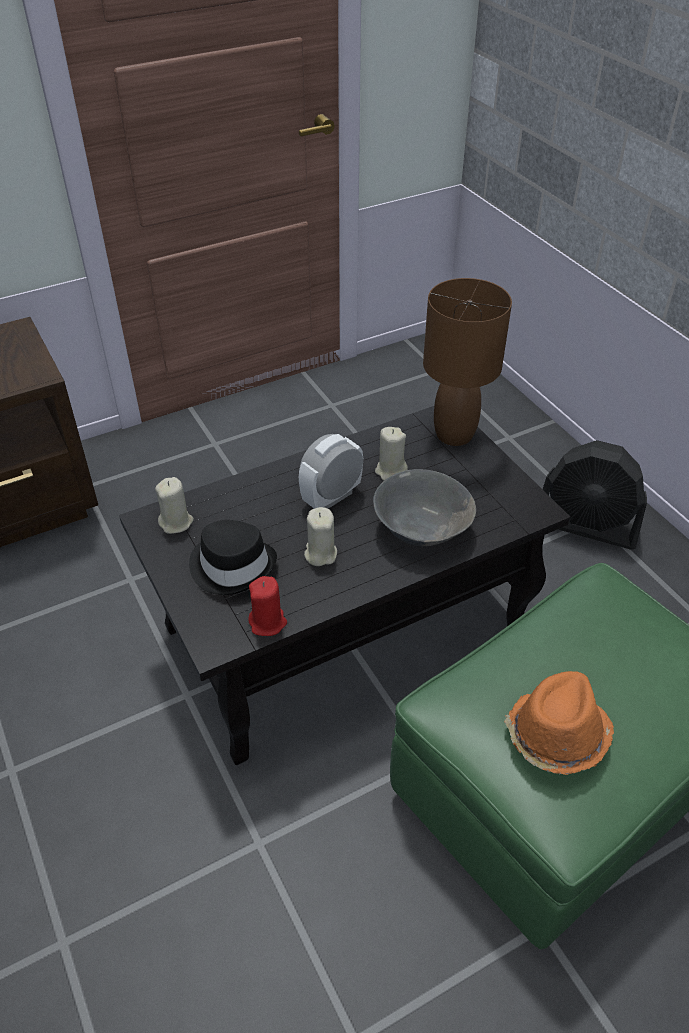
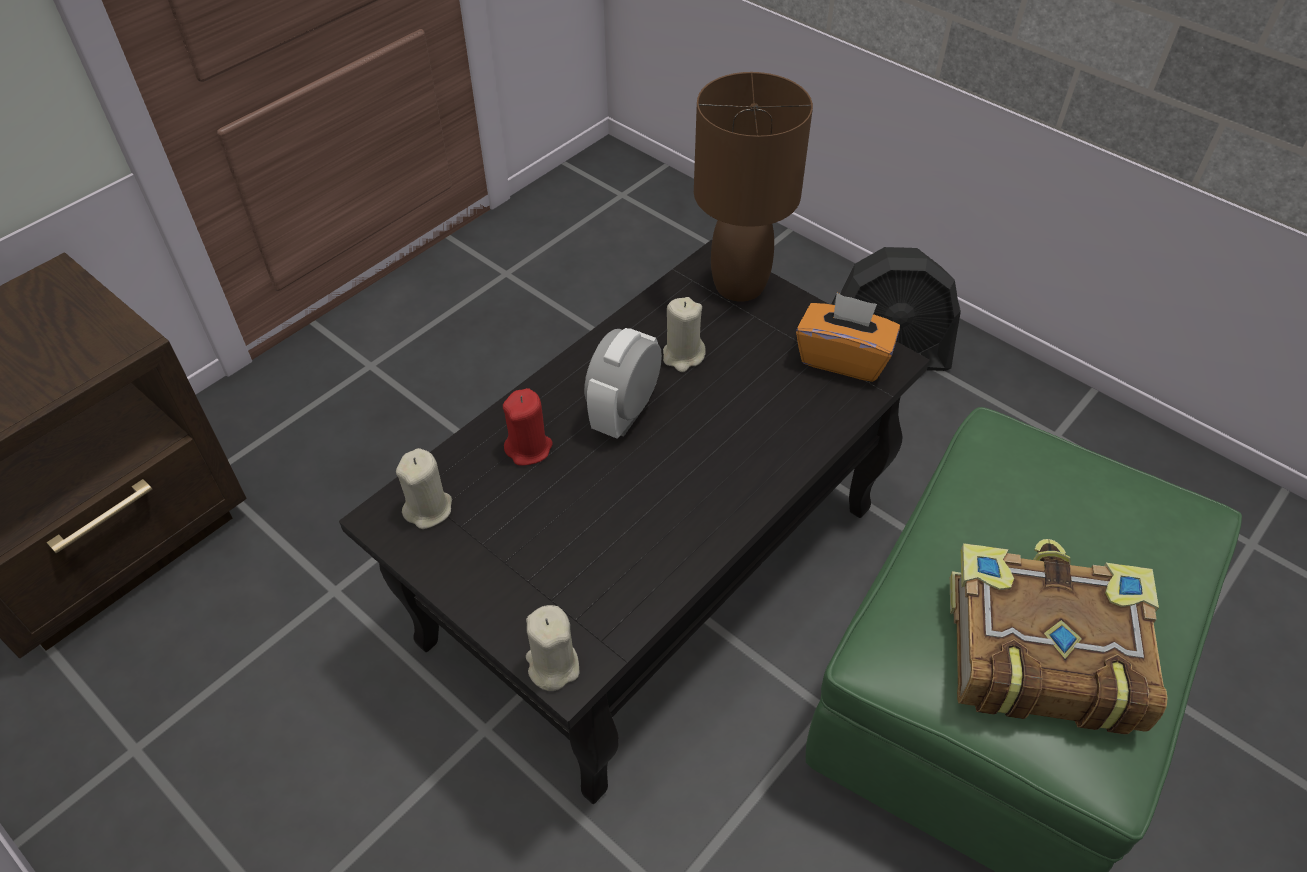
camera: 20 degrees left, 5 degrees up
black hat [189,520,277,595] -> none
red candle [248,576,287,636] -> red candle moved to [503,388,553,466]
beige candle [304,507,337,566] -> beige candle moved to [526,605,579,691]
grey bowl [373,469,476,547] -> none
orange hat [504,671,614,775] -> book [950,539,1168,734]
none -> orange tissue box [796,293,900,382]

